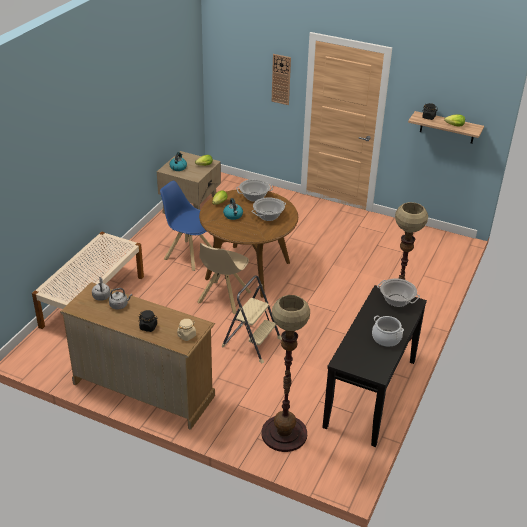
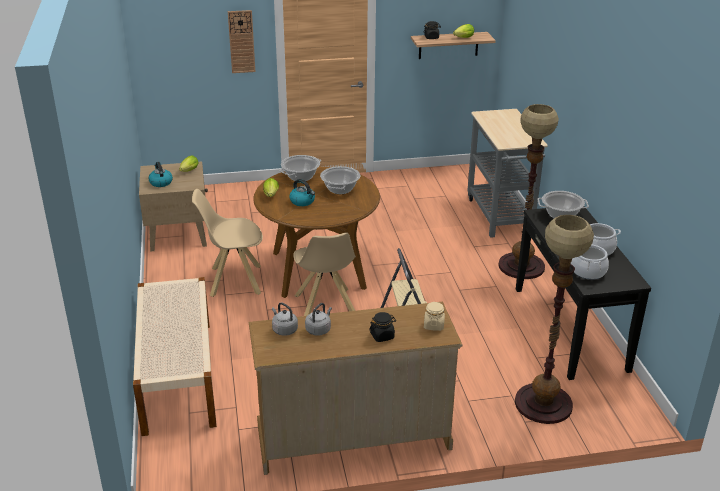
camera: 35 degrees left, 5 degrees down
blue chair [160,181,213,271] -> beige chair [192,189,263,297]
none -> grey cart [467,109,548,238]
none -> cooking pot [571,243,609,280]

